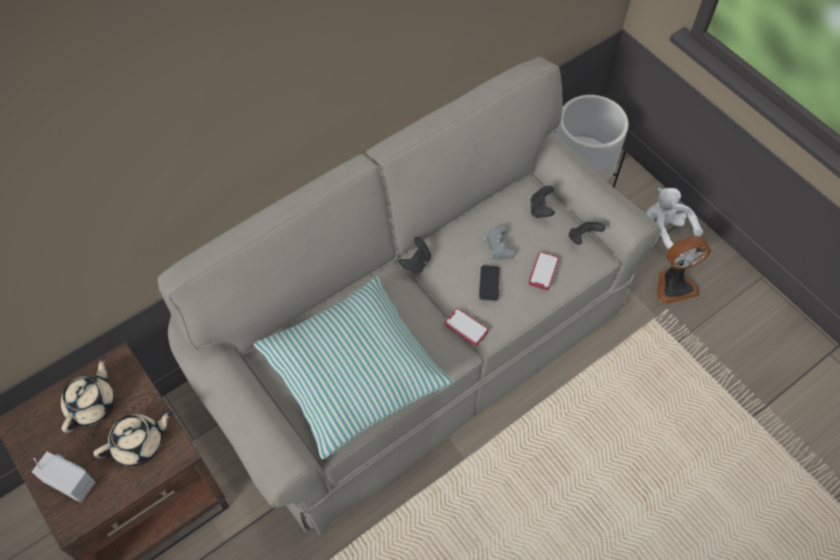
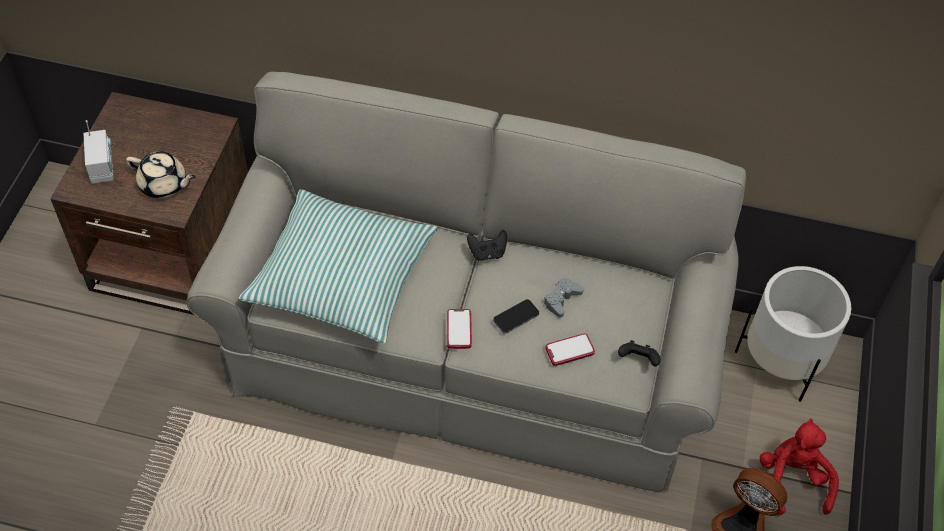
camera: 50 degrees right, 5 degrees down
beige teapot [61,356,115,433] -> none
black game controller [530,185,555,218] -> none
white plush toy [646,188,703,256] -> red plush toy [760,418,839,516]

